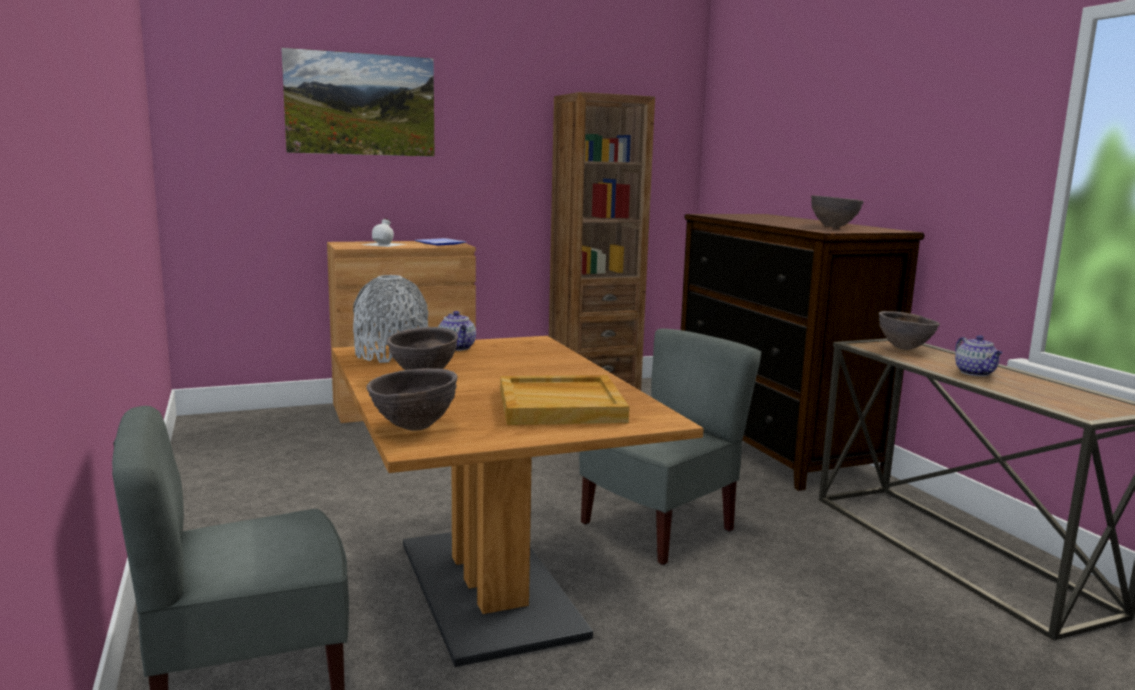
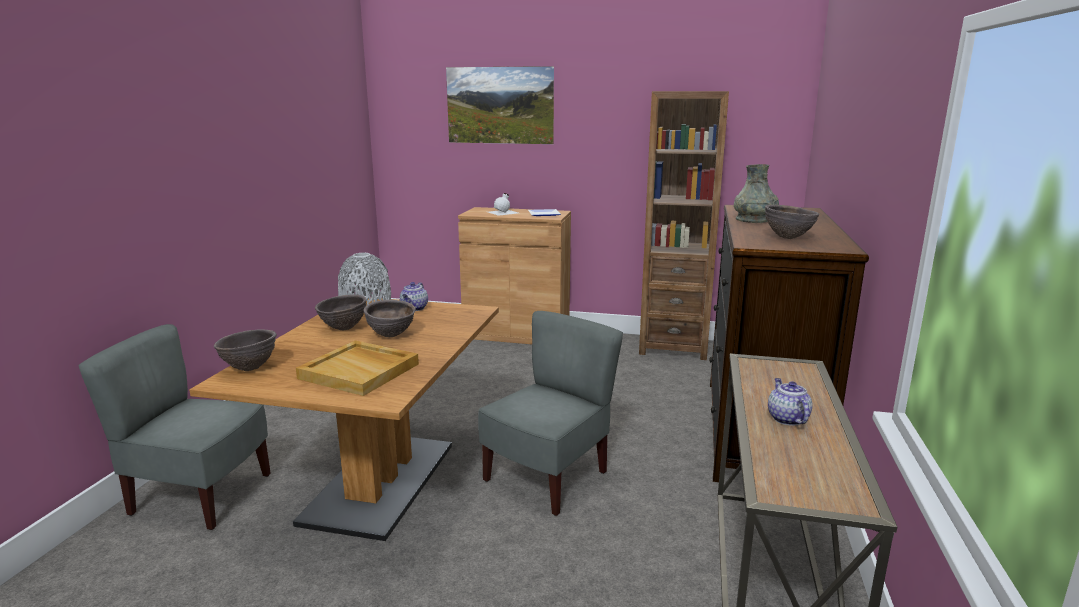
camera: 35 degrees right, 5 degrees up
grey chair [579,329,761,565] -> grey chair turned 45 degrees counterclockwise [478,311,623,516]
brown bowl [879,311,940,350] -> brown bowl moved to [363,300,416,337]
teapot [955,335,1003,376] -> teapot turned 150 degrees clockwise [768,378,813,426]
none -> grey vase [734,164,779,223]

